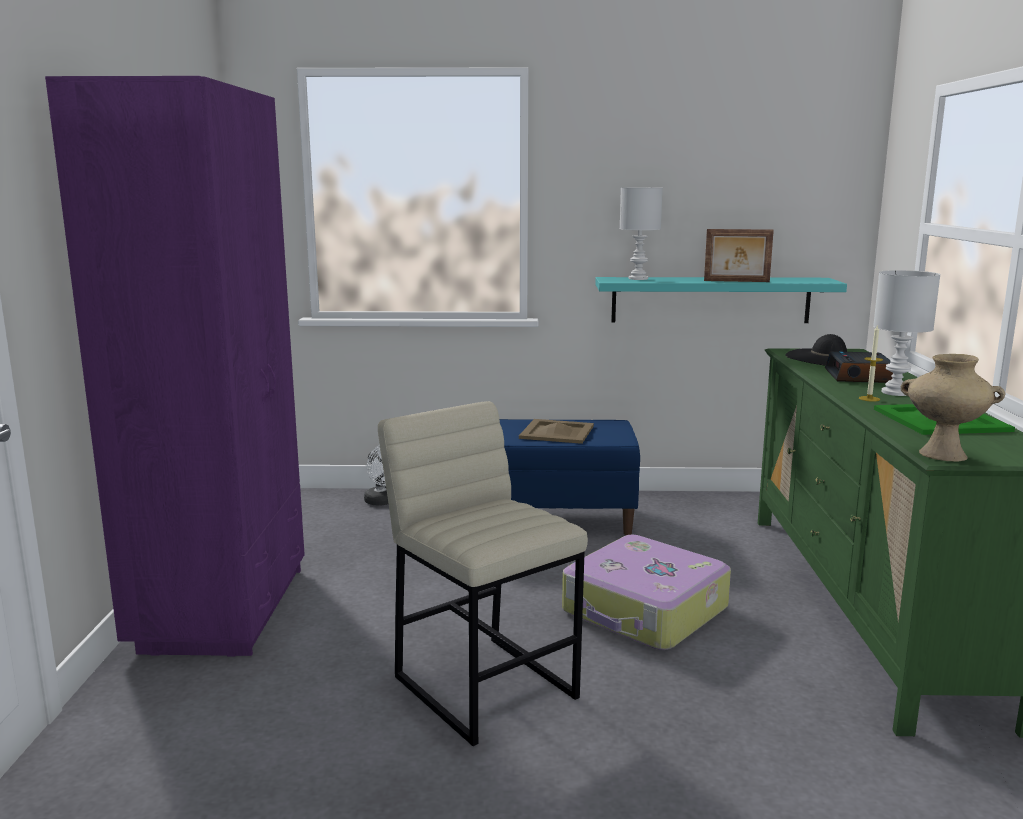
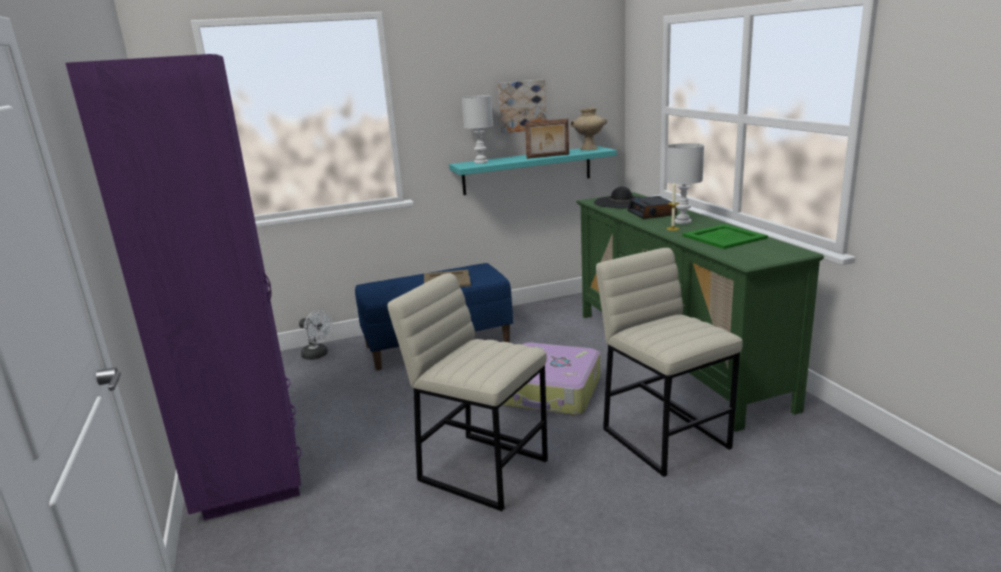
camera: 20 degrees left, 5 degrees up
beige vase [901,354,1005,461] -> beige vase moved to [570,108,607,150]
none -> picture [498,79,546,133]
none -> beige chair [596,248,743,477]

